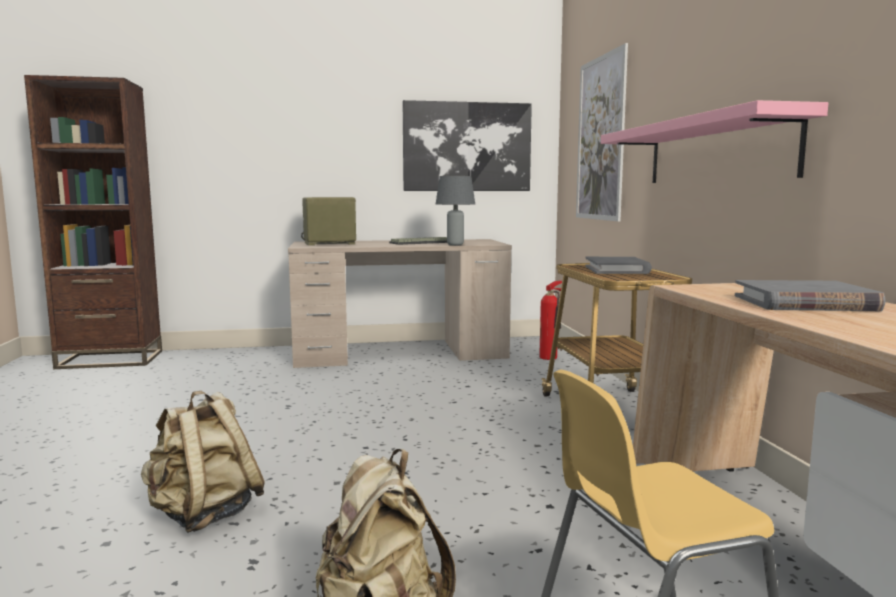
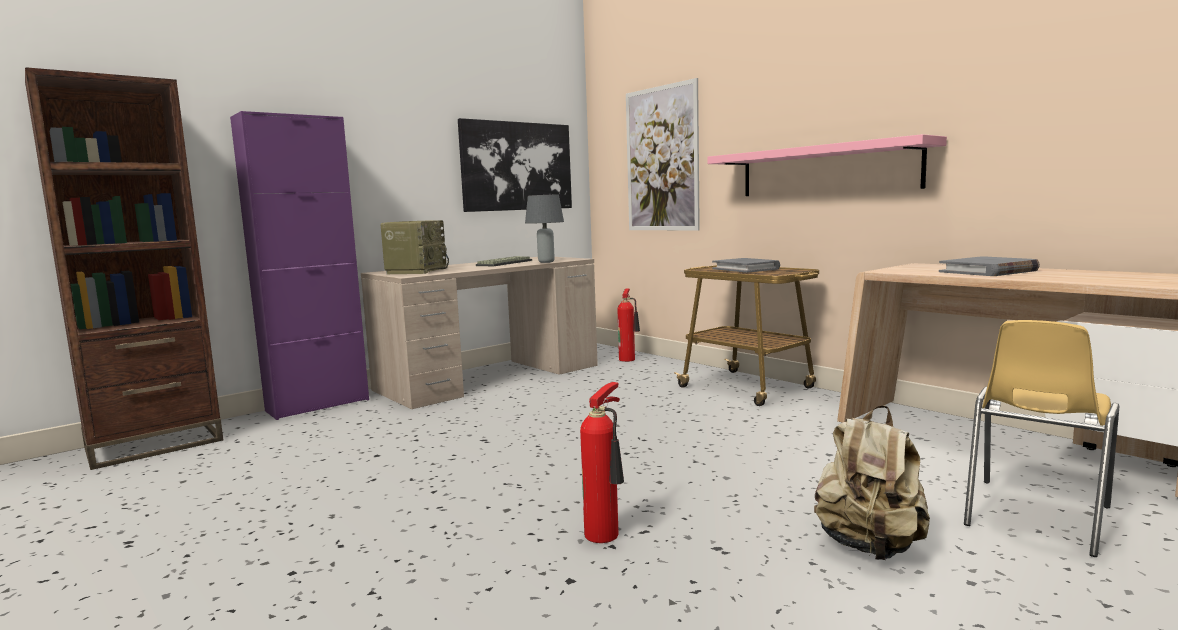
camera: 30 degrees left, 0 degrees up
beige backpack [141,391,265,533] -> fire extinguisher [580,382,624,543]
radio [301,197,356,246] -> radio turned 150 degrees clockwise [380,220,449,274]
none -> purple cabinet [230,111,369,420]

